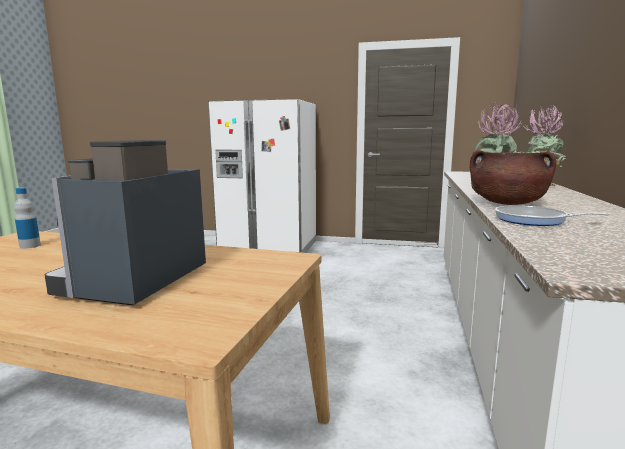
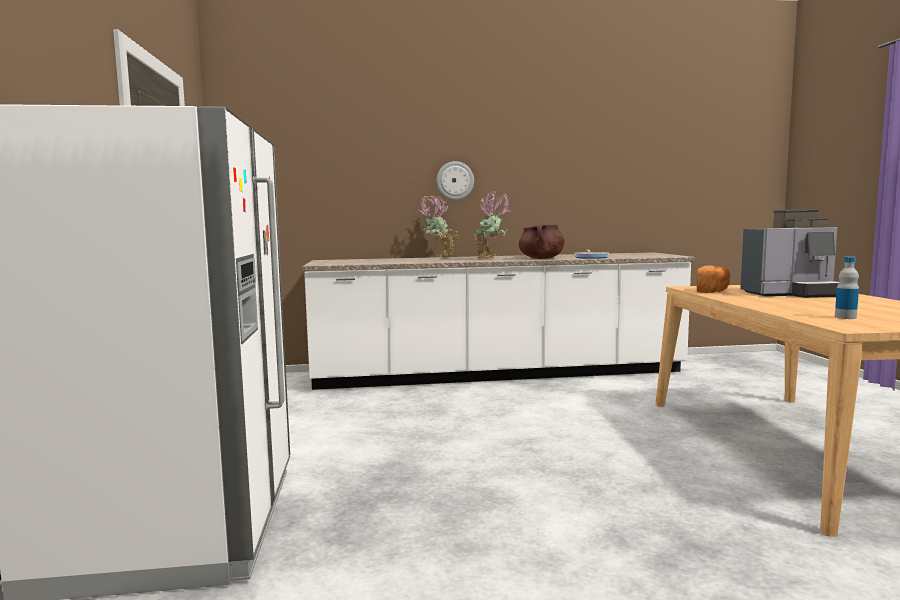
camera: 110 degrees left, 5 degrees down
none -> wall clock [437,161,474,200]
none -> bread [697,265,730,293]

